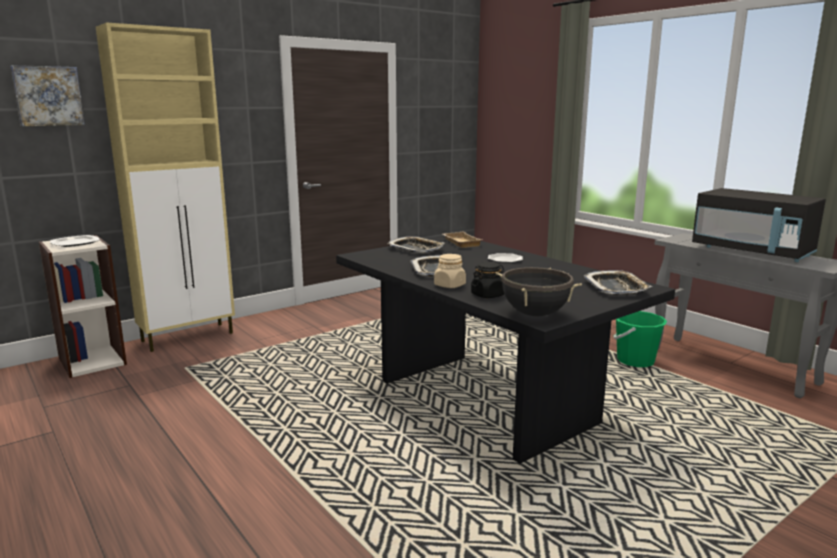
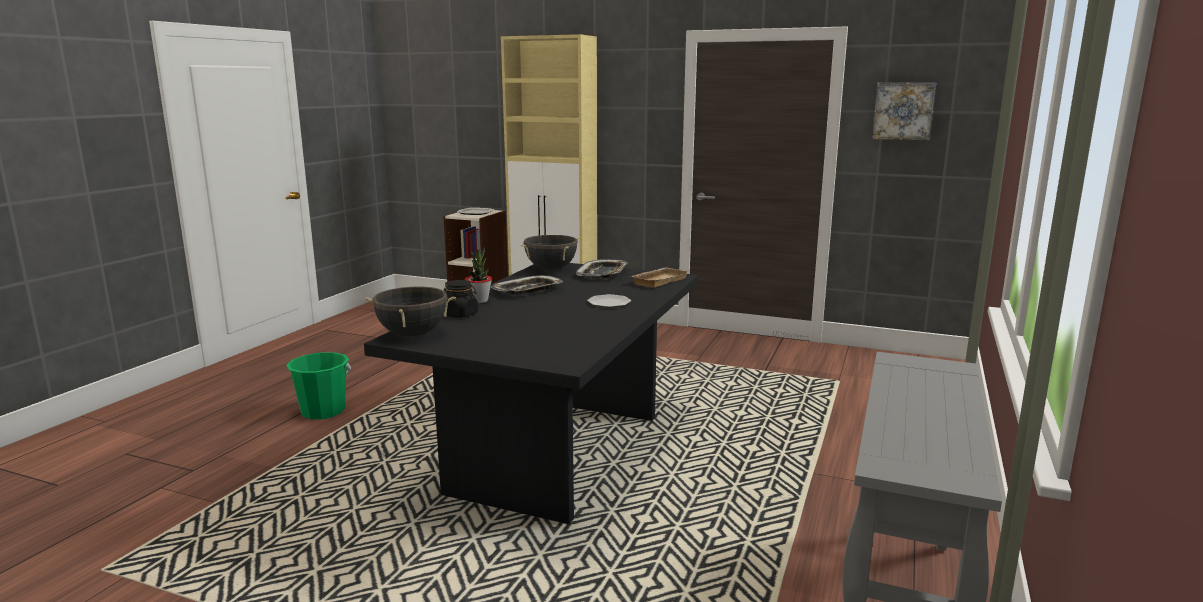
camera: 60 degrees right, 0 degrees up
picture [10,65,85,126] -> picture moved to [872,83,936,140]
beige jar [434,254,466,288] -> potted plant [465,248,492,303]
tray [584,270,652,295] -> none
green bucket [614,311,667,367] -> green bucket moved to [287,352,351,419]
black microwave [692,188,826,262] -> none
none -> black cooking pot [521,235,579,270]

